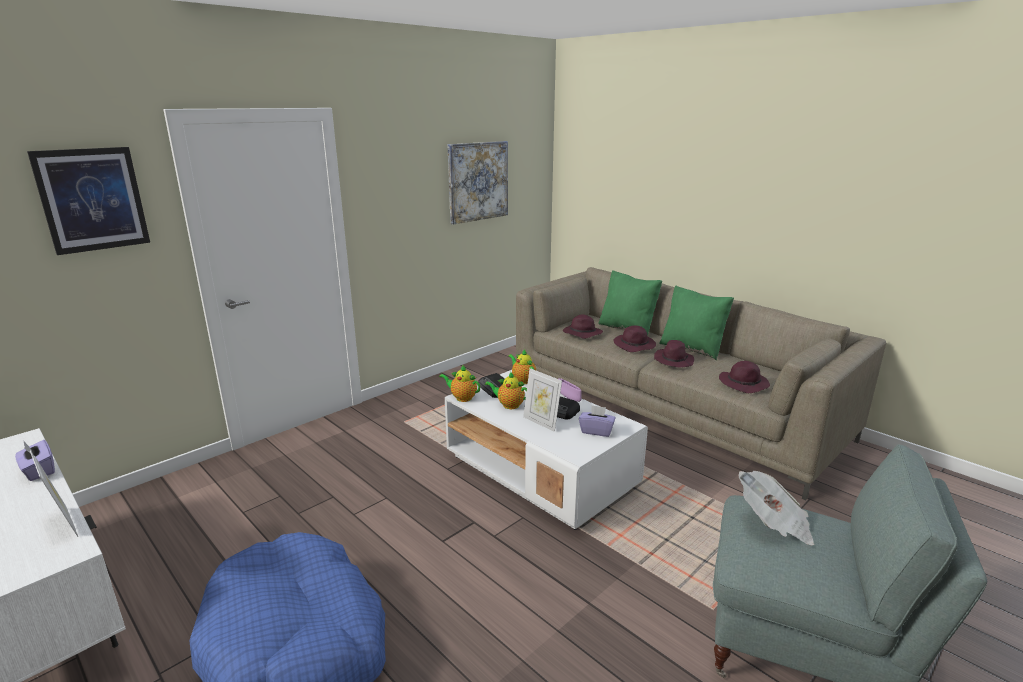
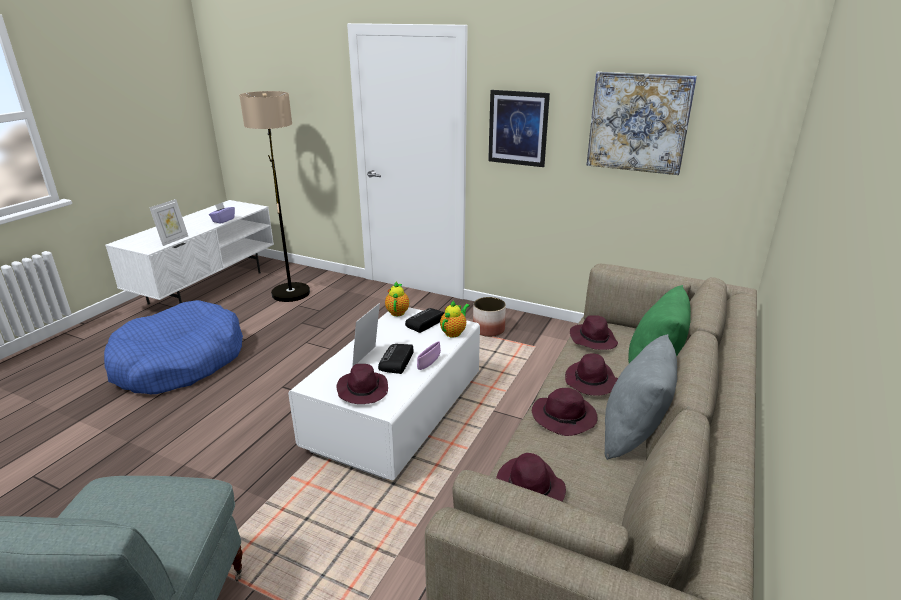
camera: 70 degrees right, 5 degrees up
picture [27,147,150,255] -> picture moved to [488,90,550,167]
teapot [485,372,527,409] -> none
purple tissue box [579,405,615,437] -> purple hat [337,364,388,404]
green pillow [659,285,734,360] -> grey pillow [605,334,677,460]
newspaper [738,471,814,545] -> none
none -> floor lamp [239,91,310,302]
none -> planter [473,297,506,337]

